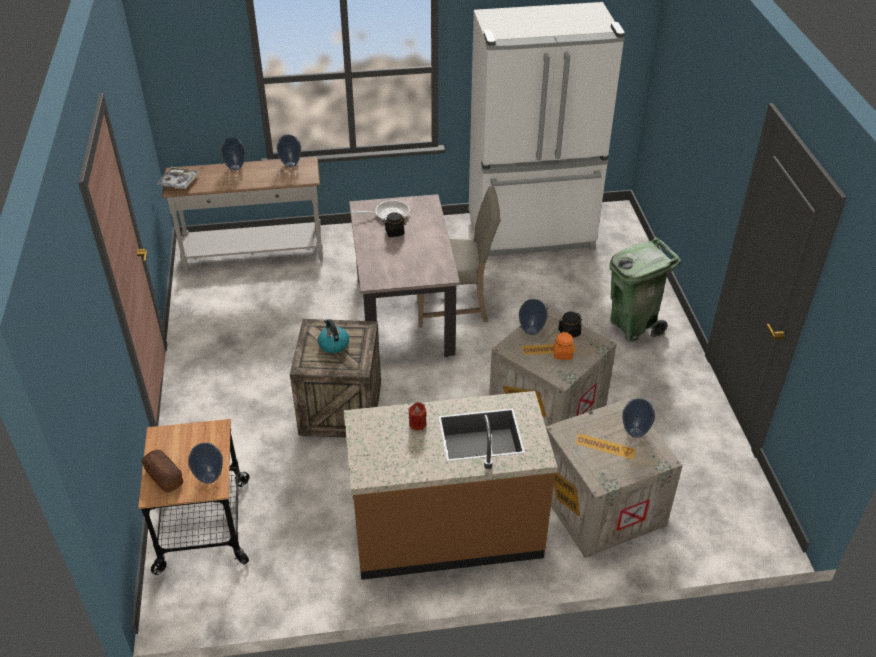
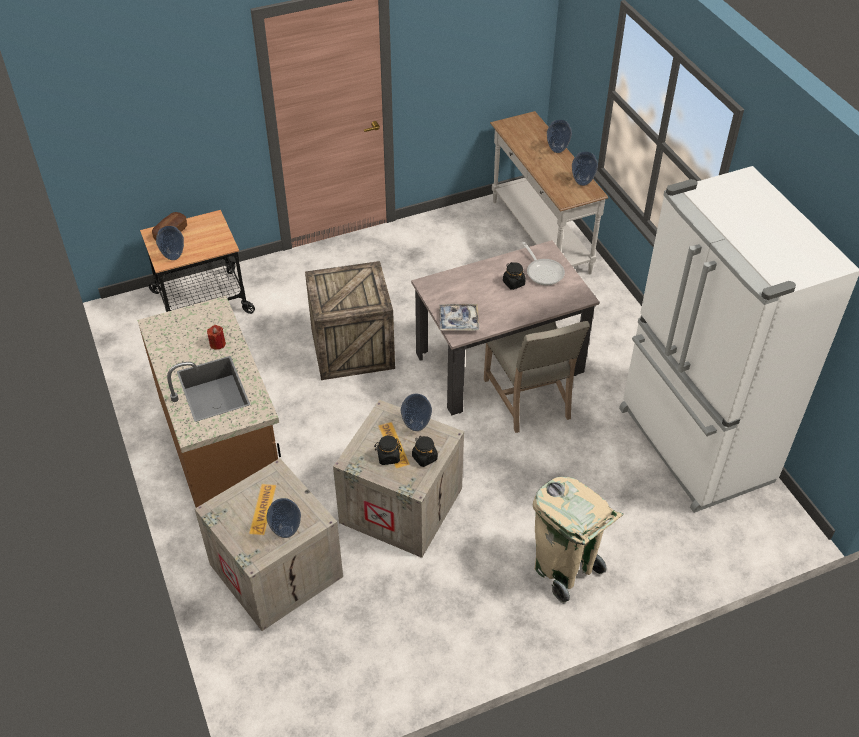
camera: 75 degrees right, 5 degrees up
tray [157,167,199,189] -> tray moved to [439,304,479,331]
kettle [318,319,349,353] -> none
orange jar [554,332,574,360] -> black jar [374,435,402,465]
green trash can [609,237,681,342] -> beige trash can [533,476,623,604]

